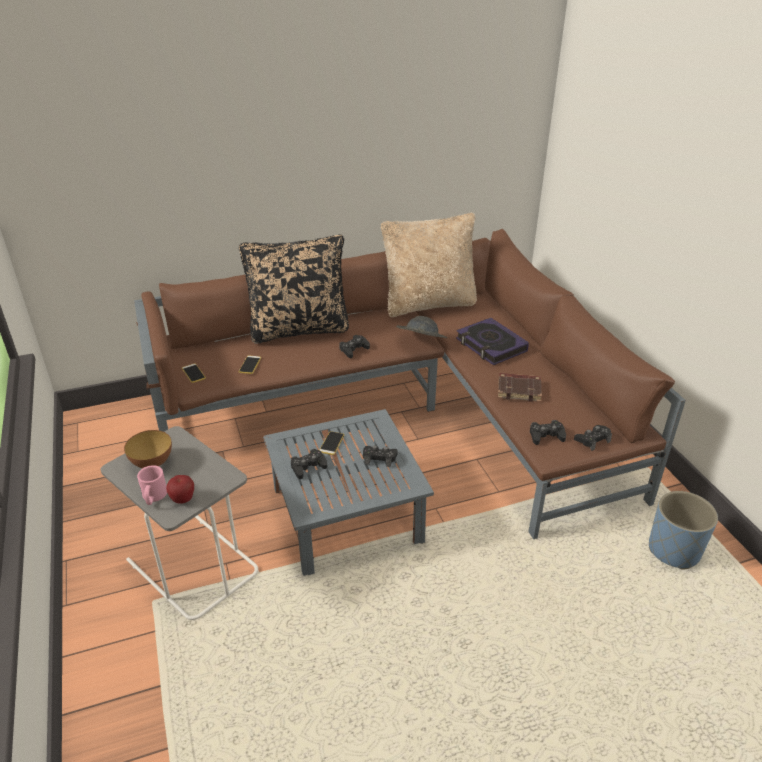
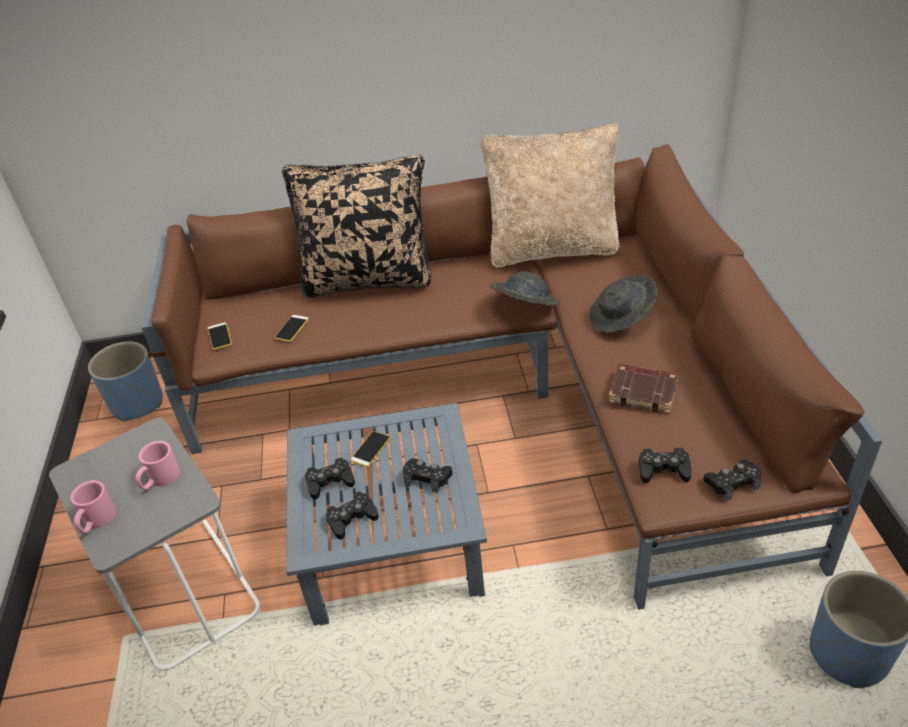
camera: 15 degrees right, 5 degrees up
bowl [124,430,172,468] -> none
apple [166,475,194,504] -> none
black game controller [339,335,370,358] -> black game controller moved to [326,492,379,539]
book [456,318,529,365] -> grey hat [589,275,658,333]
none -> blue planter [88,341,163,422]
none -> pink mug [135,441,180,490]

